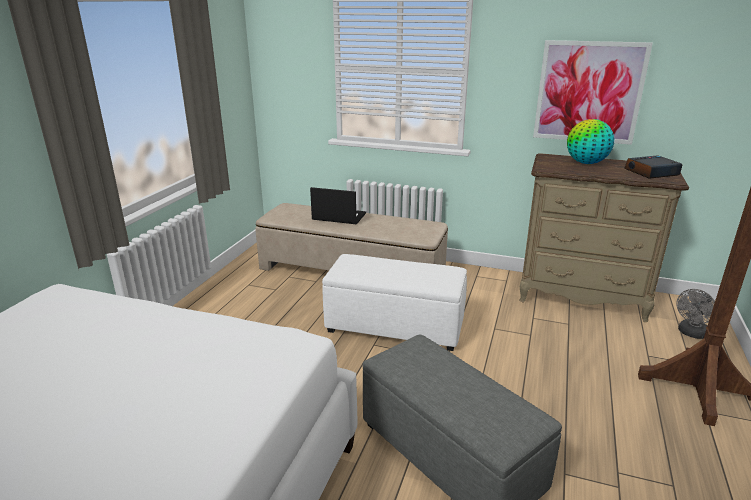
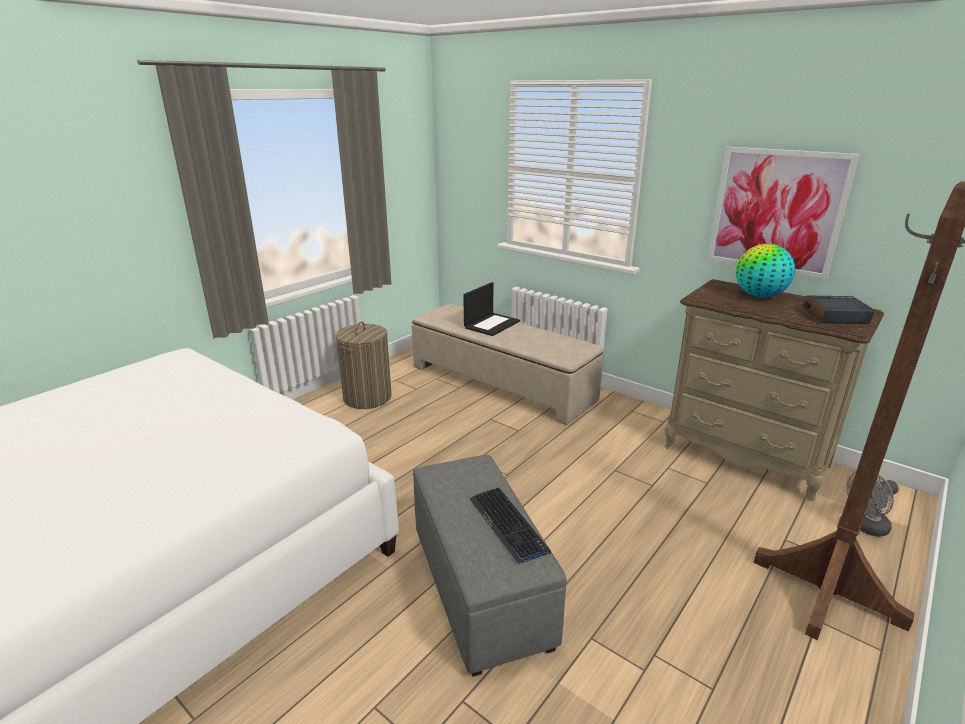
camera: 20 degrees right, 0 degrees up
laptop [310,187,366,224] -> laptop turned 90 degrees clockwise [463,282,520,336]
white ottoman [322,254,467,351] -> none
none -> laundry basket [335,322,392,409]
none -> keyboard [470,487,551,564]

